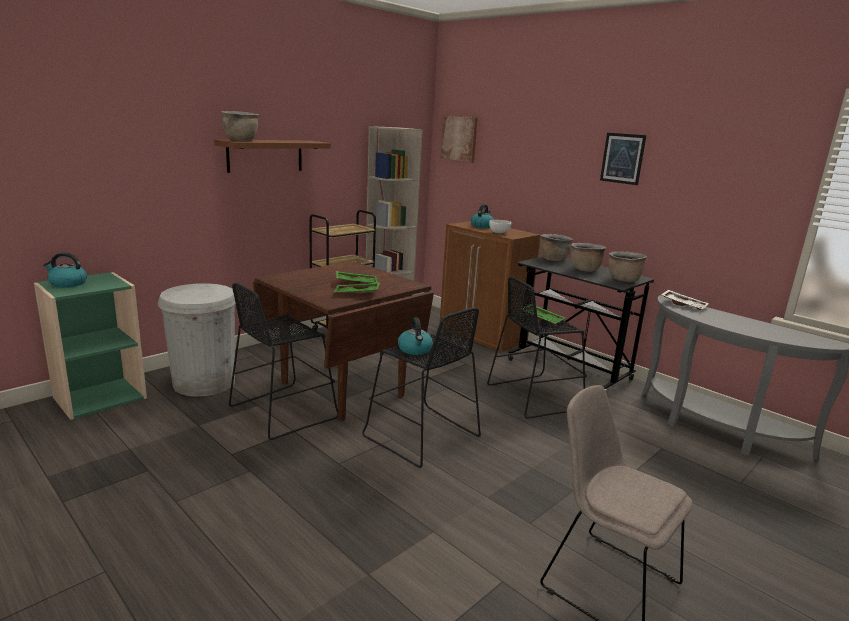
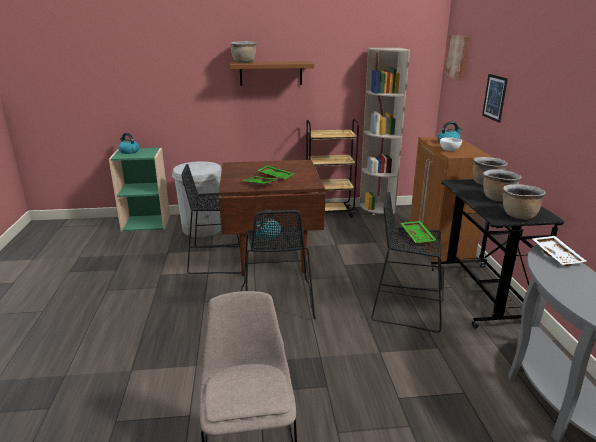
camera: 40 degrees right, 5 degrees up
picture [600,133,646,185] -> picture moved to [482,74,508,123]

